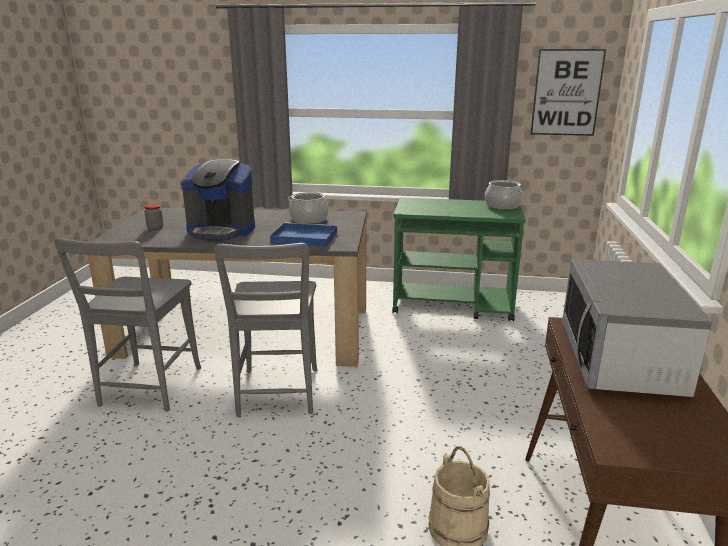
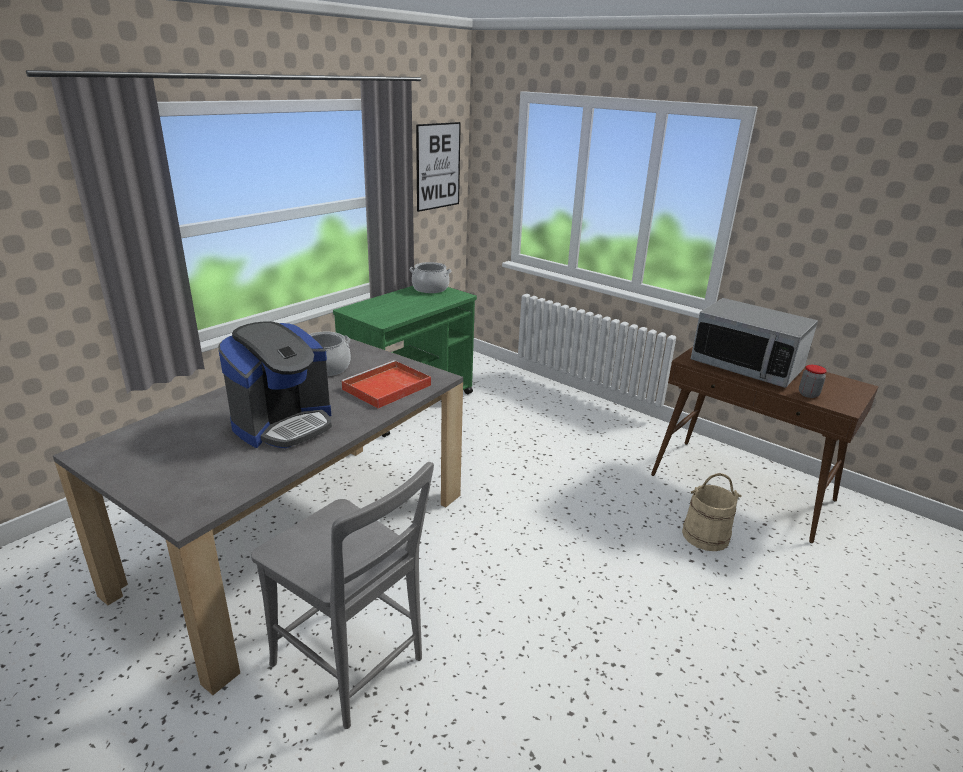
camera: 60 degrees left, 5 degrees up
jar [144,204,163,230] -> jar moved to [799,365,827,398]
grey chair [214,243,317,416] -> none
blue tray [270,222,337,247] -> red tray [340,360,431,409]

